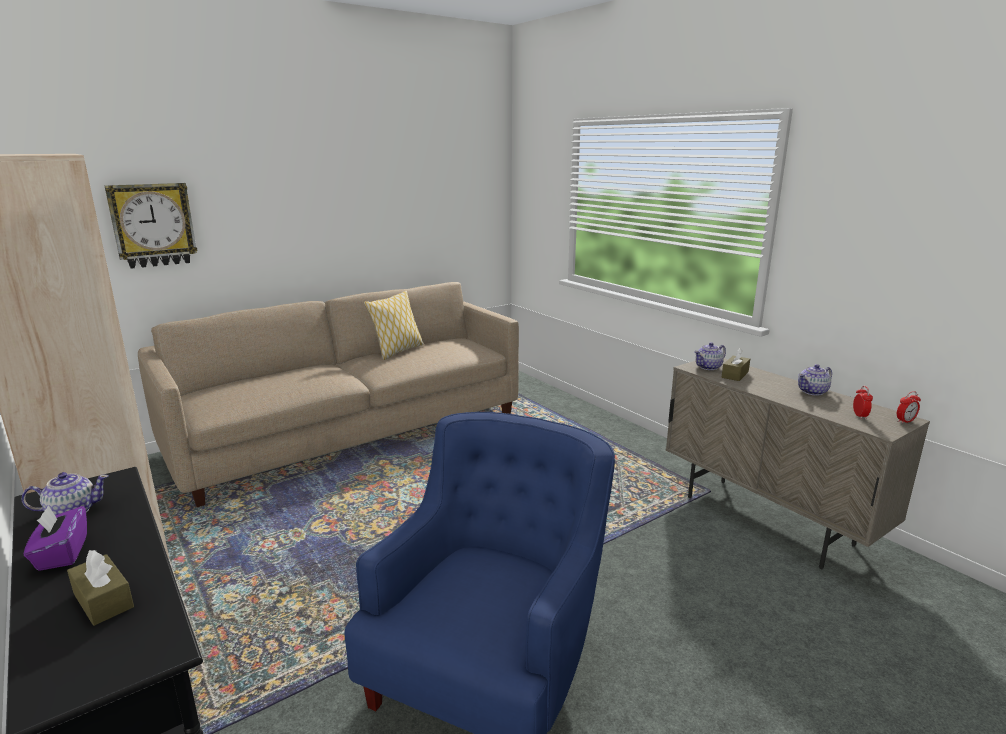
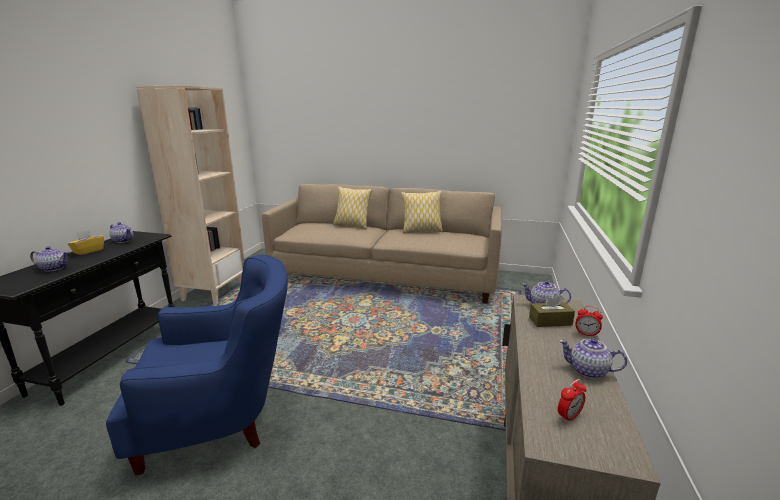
camera: 50 degrees right, 0 degrees up
purple tissue box [24,506,87,571] -> yellow tissue box [68,230,104,255]
brown tissue box [67,550,134,626] -> teapot [30,246,69,272]
wall clock [104,183,197,269] -> none
alarm clock [897,391,921,424] -> alarm clock moved to [575,306,603,337]
none -> pillow [333,186,372,229]

